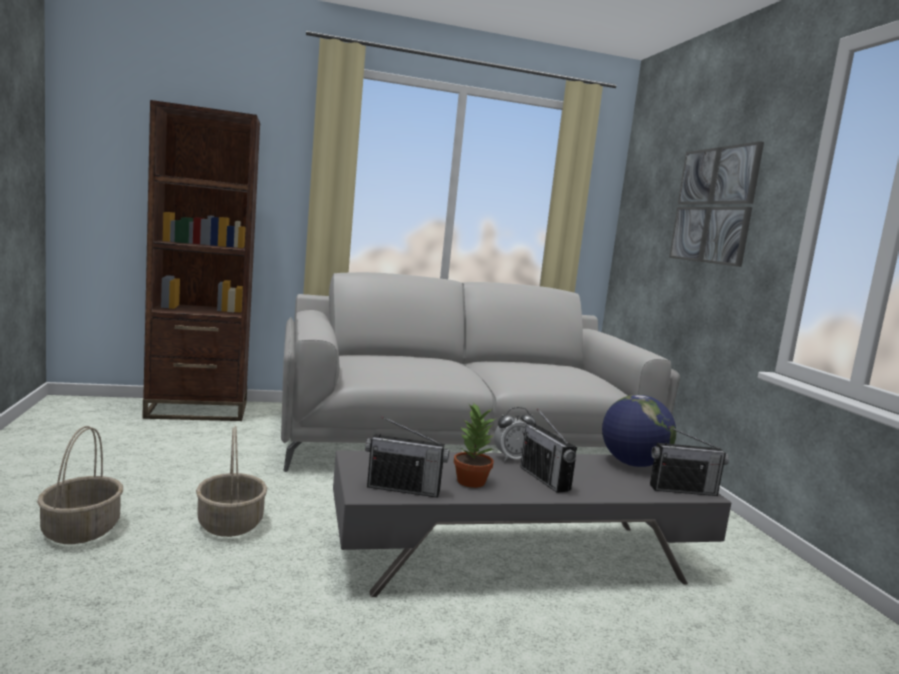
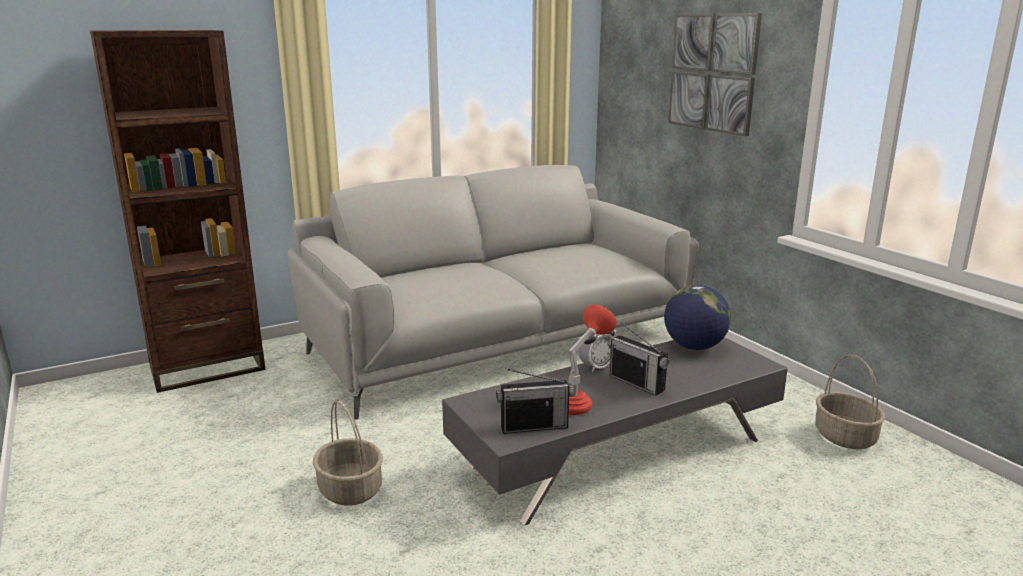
camera: 15 degrees left, 10 degrees up
basket [37,426,123,544] -> basket moved to [815,355,885,449]
potted plant [454,403,497,488] -> red table lamp [568,305,617,415]
radio [650,427,729,496] -> none

